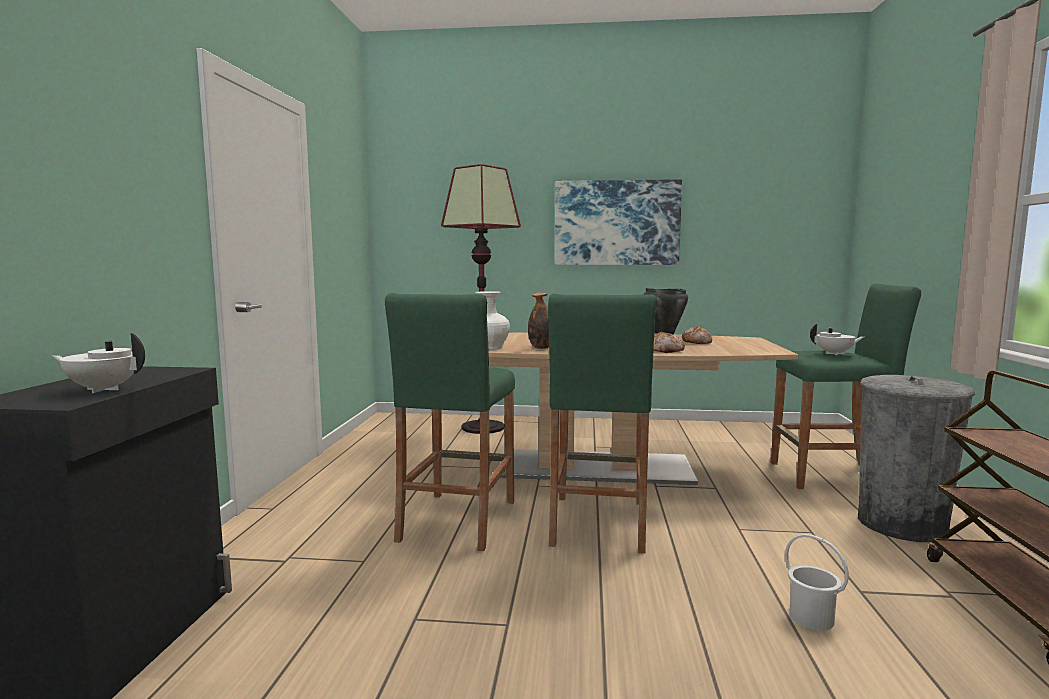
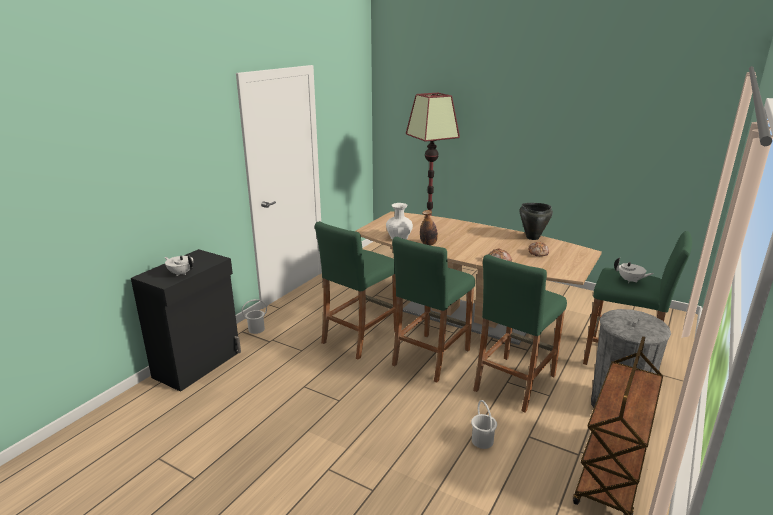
camera: 25 degrees right, 15 degrees up
picture [555,179,682,265] -> none
none -> white bucket [242,299,267,334]
none -> green stool [473,254,567,412]

